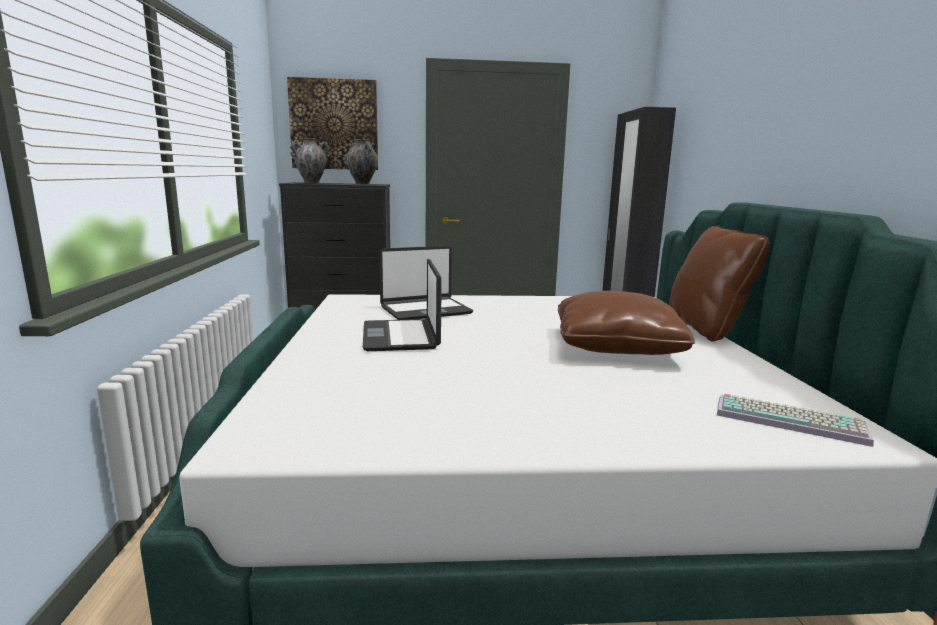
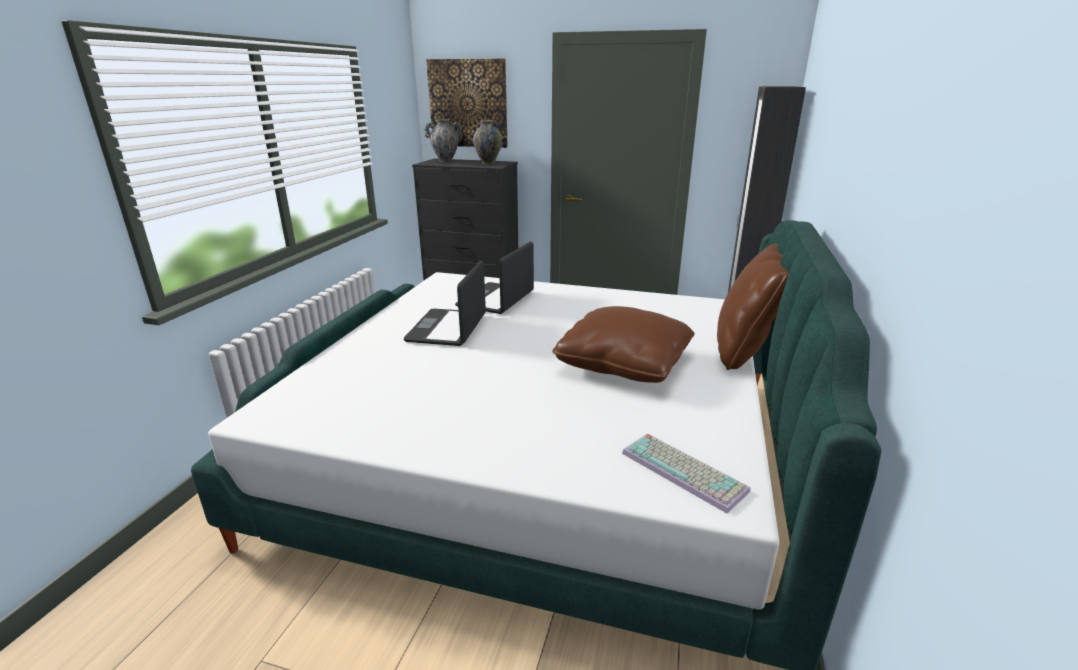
camera: 20 degrees right, 10 degrees up
laptop [379,246,473,320] -> laptop turned 120 degrees clockwise [455,241,534,314]

